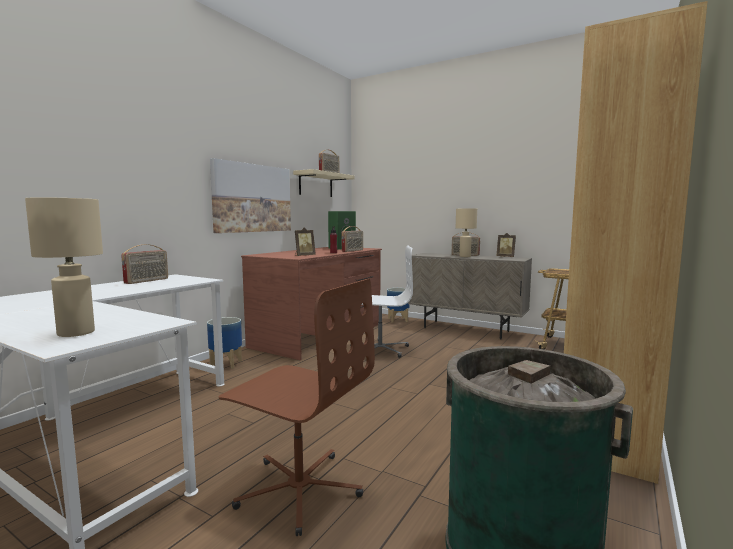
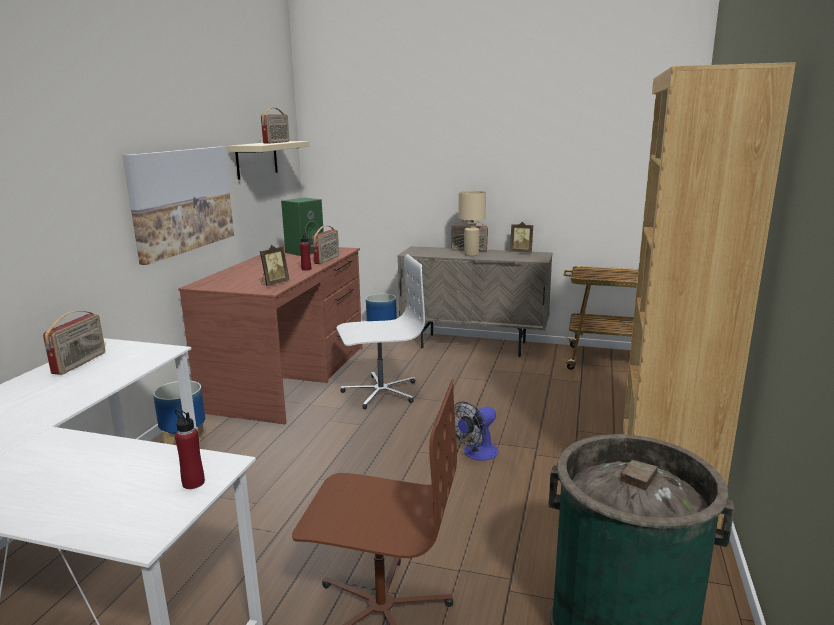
camera: 15 degrees left, 10 degrees up
beige table lamp [25,197,103,337] -> none
none -> red bottle [175,409,205,489]
none -> fan [454,401,498,461]

